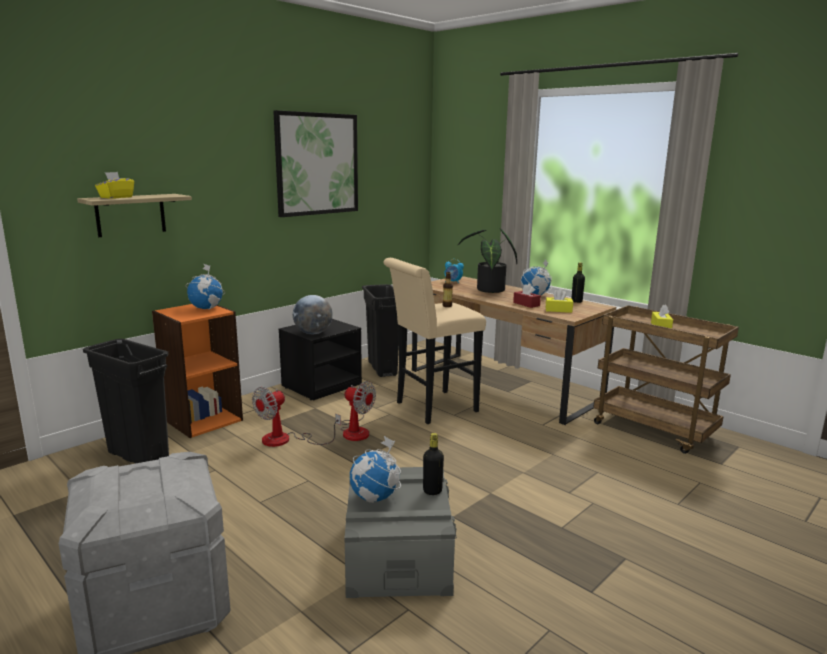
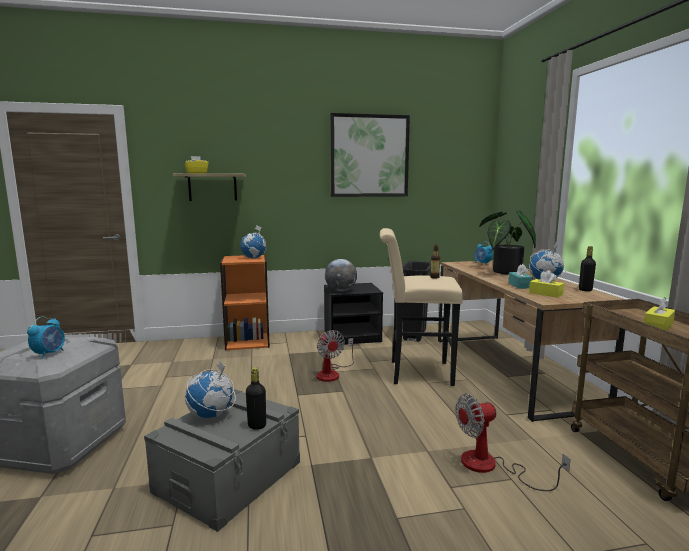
camera: 35 degrees right, 5 degrees down
black trash can [83,339,169,463] -> none
fan [252,387,341,447] -> fan moved to [455,393,571,491]
red tissue box [513,284,541,308] -> turquoise tissue box [508,264,533,289]
none -> alarm clock [27,316,65,359]

